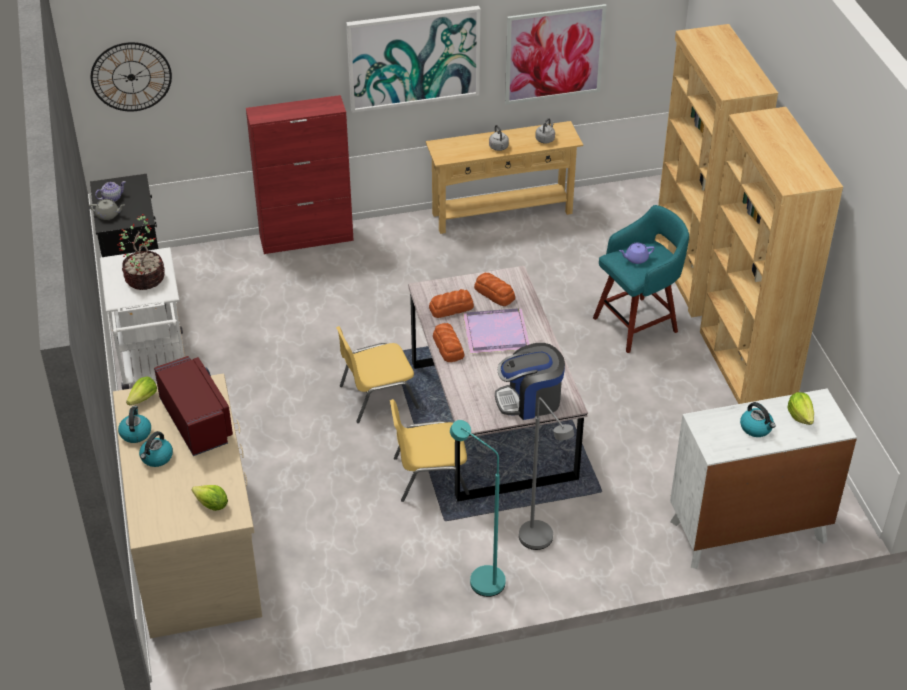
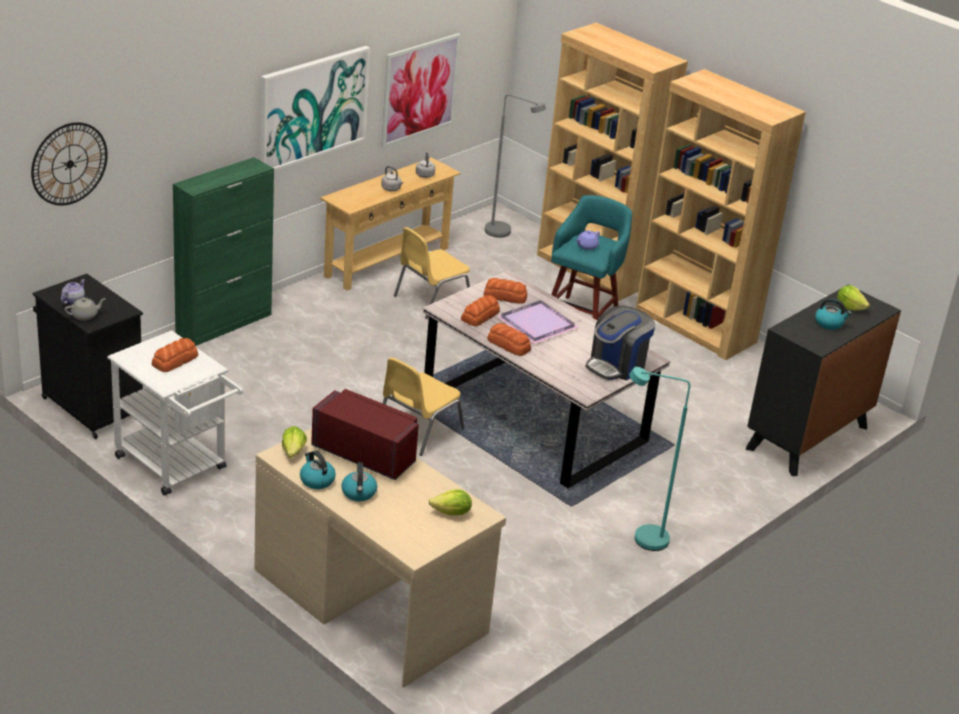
camera: 35 degrees left, 10 degrees down
potted plant [117,214,165,290] -> bread [151,338,198,372]
red cabinet [246,95,354,254] -> green cabinet [173,157,274,346]
yellow chair [390,399,469,502] -> yellow chair moved to [394,227,470,319]
grey floor lamp [519,397,574,550] -> grey floor lamp moved to [485,94,546,237]
white dresser [670,388,857,569] -> black dresser [746,285,901,476]

